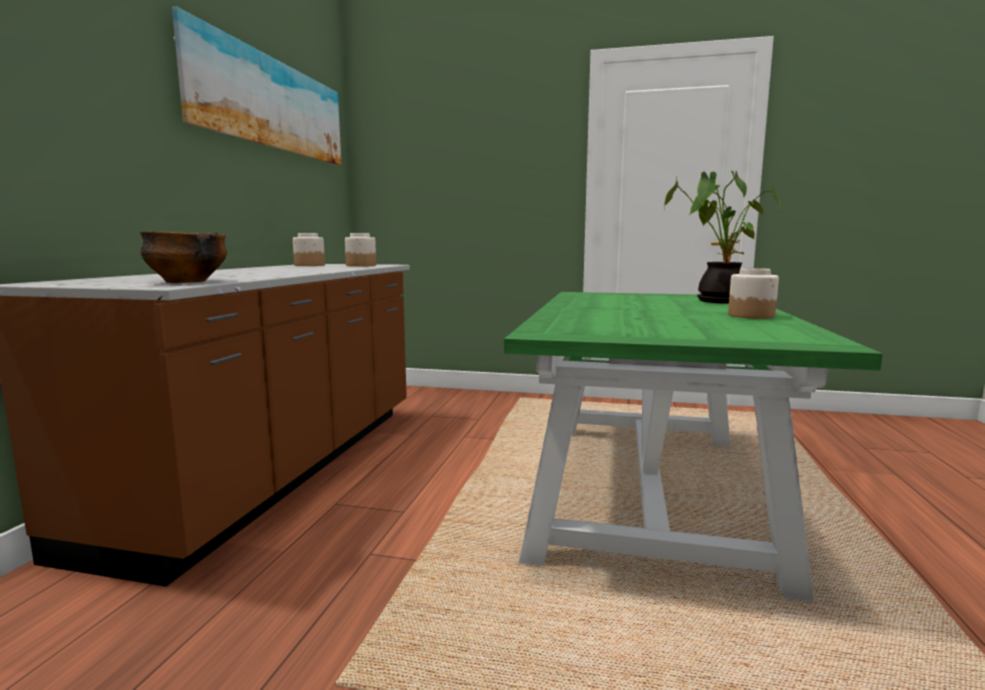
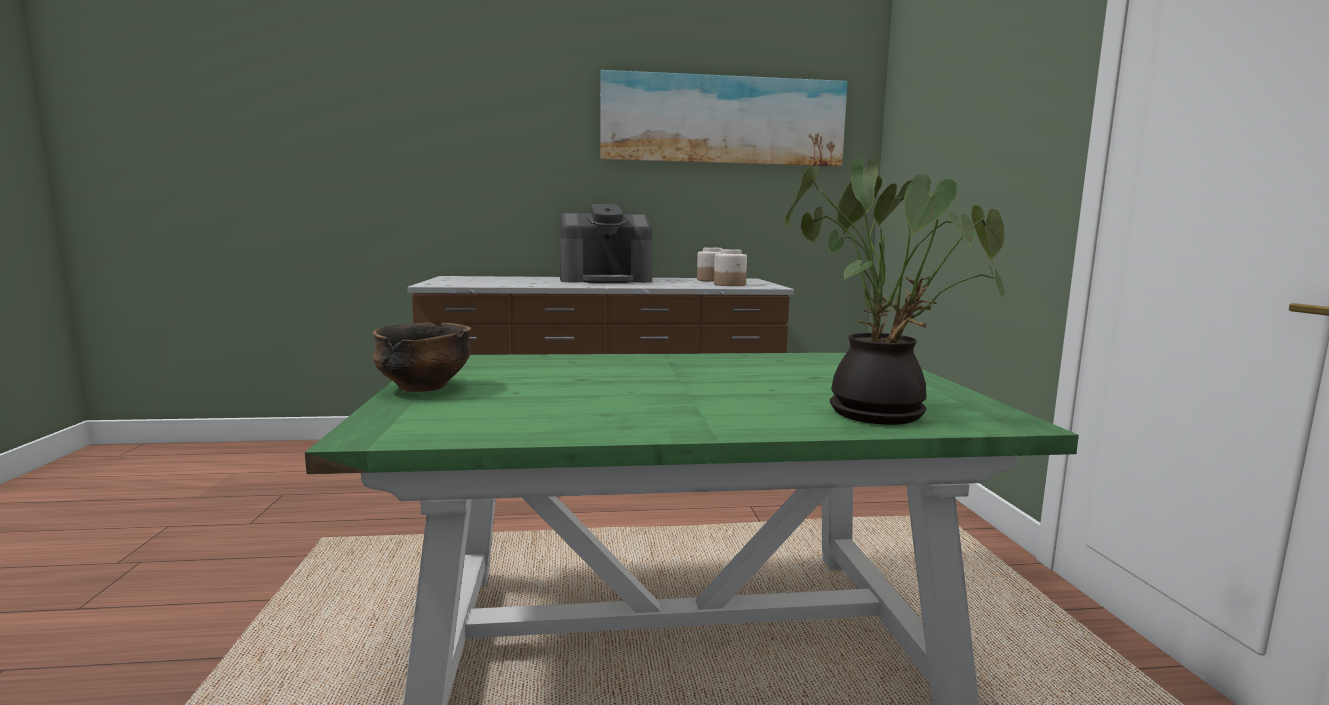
camera: 70 degrees right, 0 degrees up
bowl [140,231,227,283] -> bowl moved to [373,322,471,392]
jar [728,268,779,319] -> none
none -> coffee machine [559,204,653,283]

